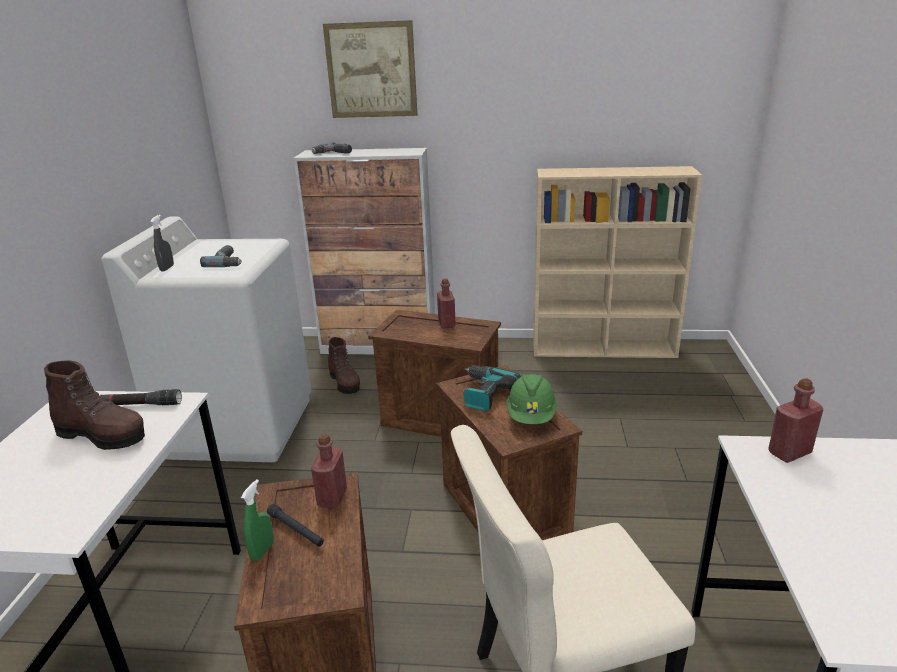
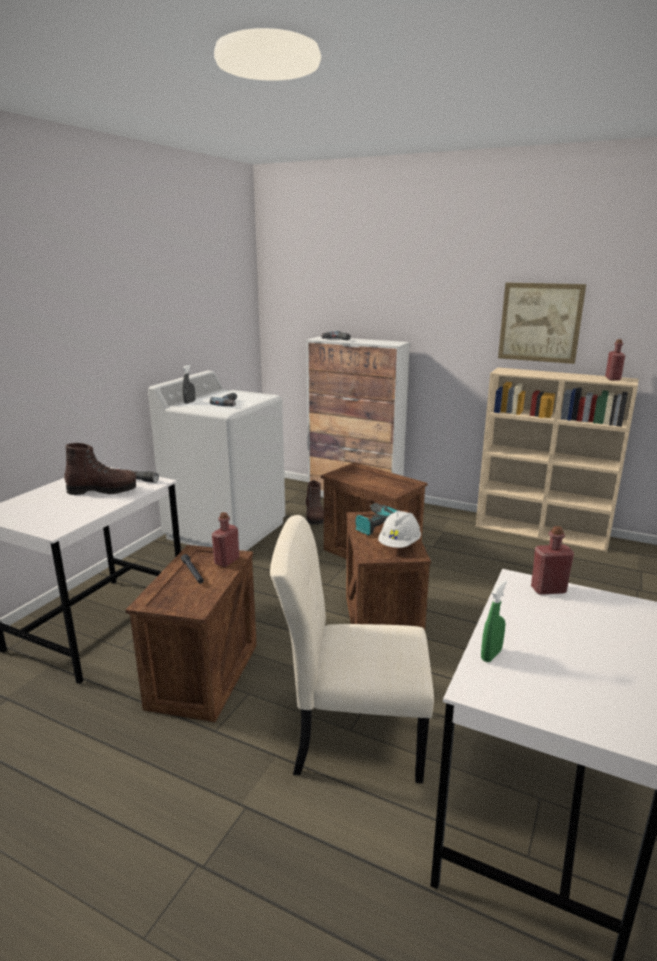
camera: 20 degrees right, 5 degrees down
brown boot [44,360,145,450] -> brown boot turned 45 degrees counterclockwise [65,443,136,495]
green spray bottle [241,479,274,562] -> green spray bottle moved to [481,580,507,662]
picture [323,20,417,118] -> picture moved to [498,283,586,364]
red bottle [437,278,456,328] -> red bottle moved to [605,339,625,381]
green hard hat [506,374,557,424] -> white hard hat [378,510,421,548]

